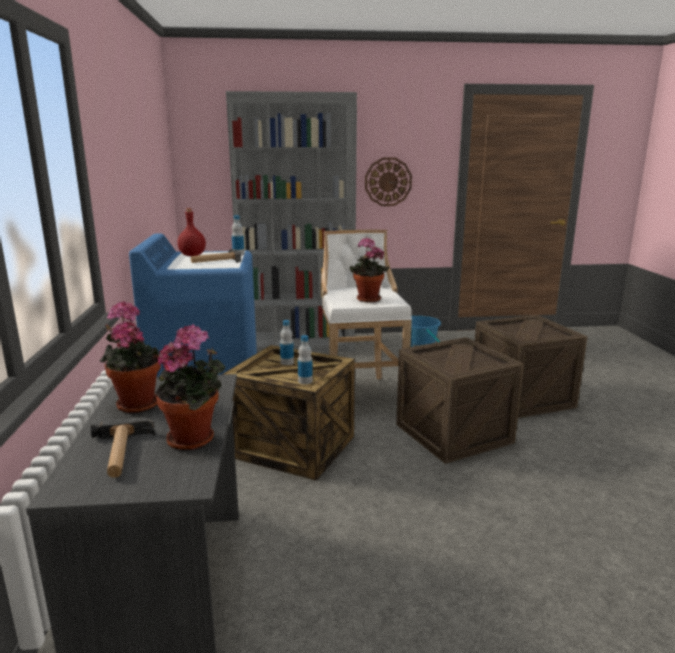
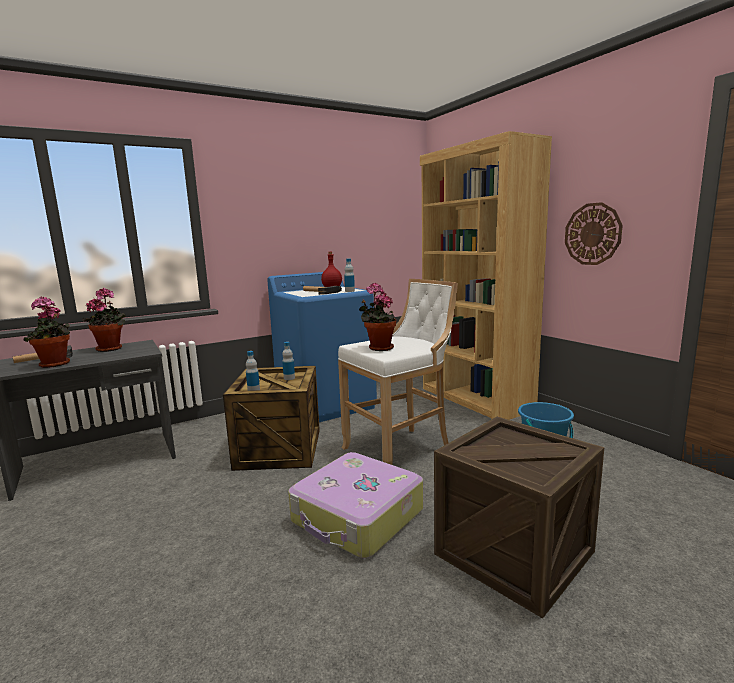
camera: 65 degrees right, 5 degrees down
grey bookcase [226,91,357,353] -> brown bookcase [420,131,552,420]
crate [396,337,524,464] -> suitcase [288,452,423,558]

